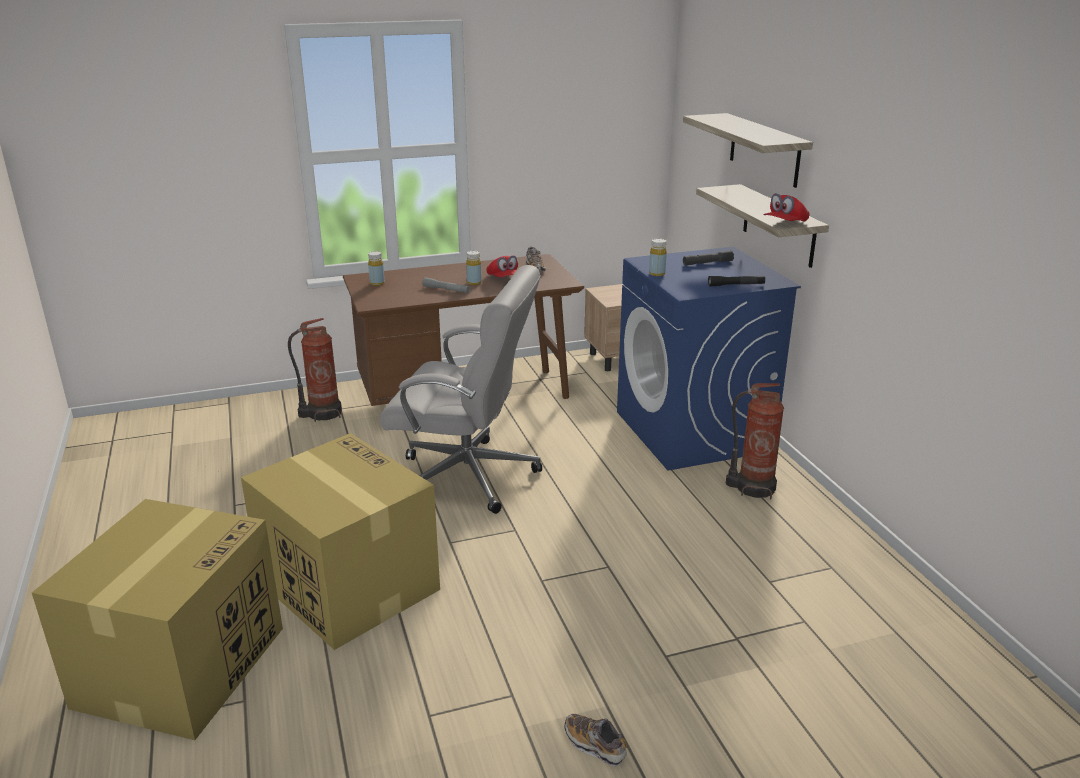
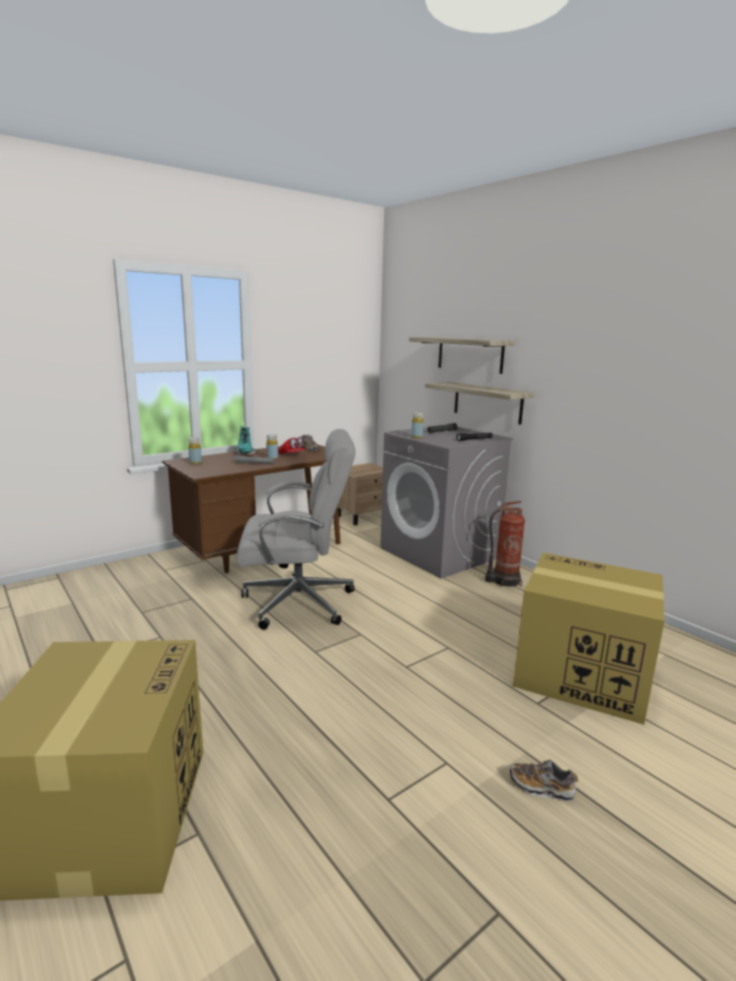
camera: 20 degrees left, 10 degrees down
cardboard box [241,433,440,650] -> cardboard box moved to [513,553,665,725]
fire extinguisher [288,318,342,422] -> none
blue washing machine [617,247,801,471] -> grey washing machine [380,427,513,579]
red cap [764,193,809,221] -> none
none -> turquoise boot [235,426,255,455]

